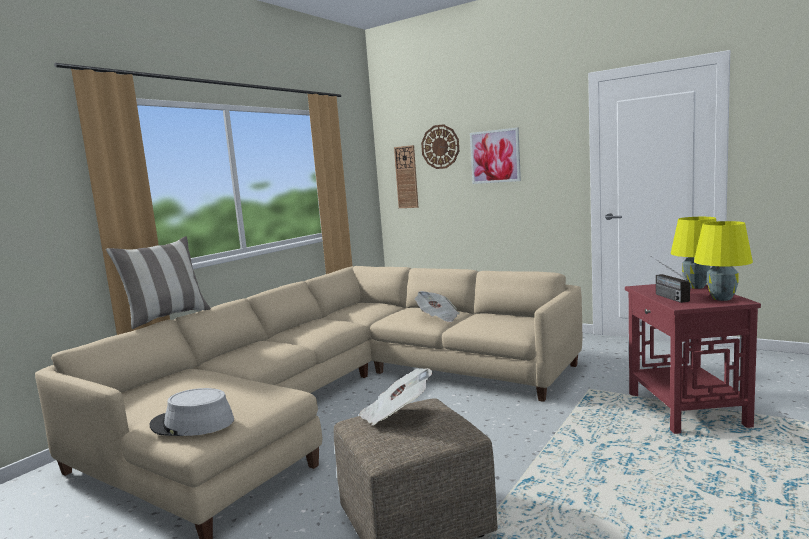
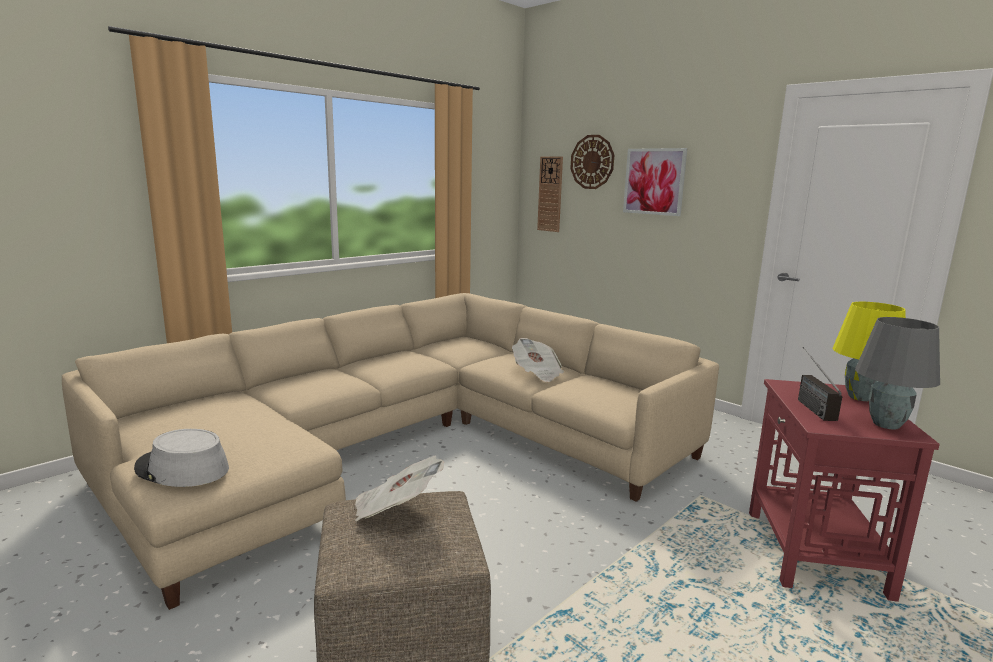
camera: 10 degrees right, 5 degrees up
pillow [106,236,211,329] -> none
yellow table lamp [694,221,753,301] -> grey table lamp [855,317,940,430]

